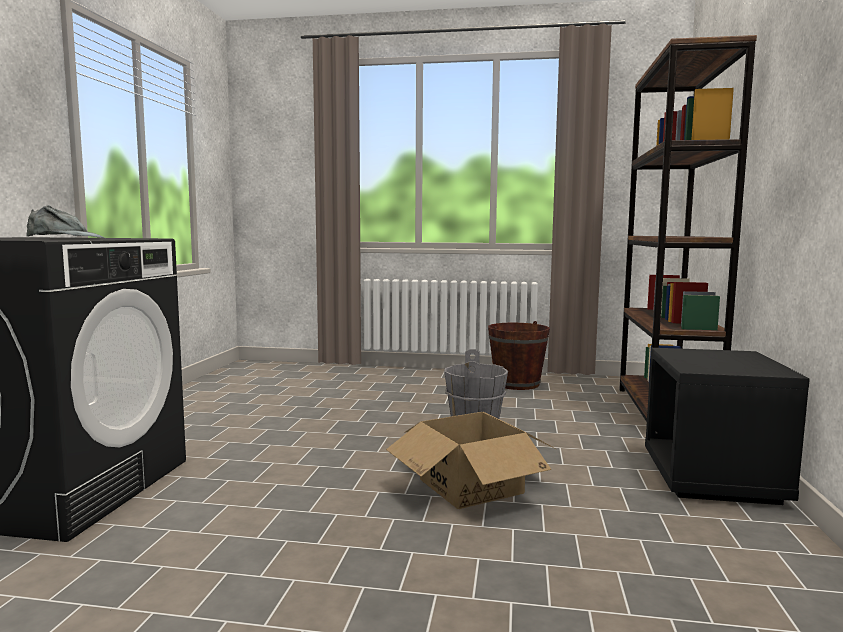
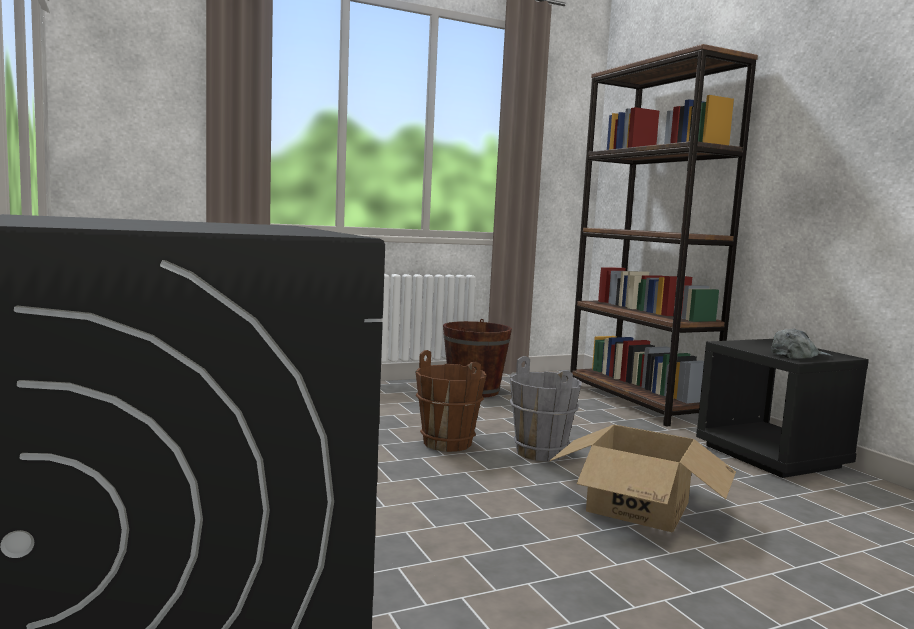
camera: 35 degrees left, 0 degrees up
grey cap [26,205,105,238] -> grey cap moved to [771,328,832,359]
none -> brown bucket [416,350,486,452]

